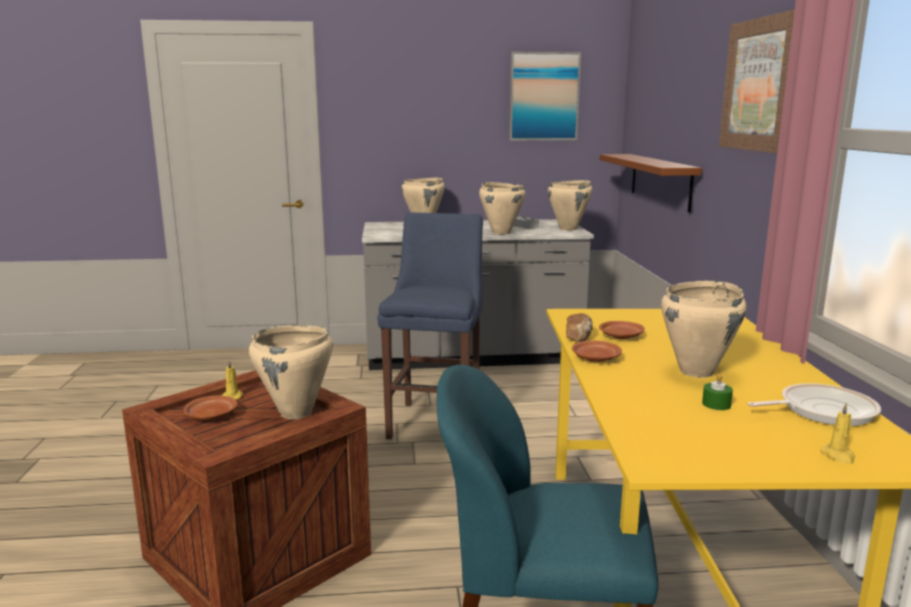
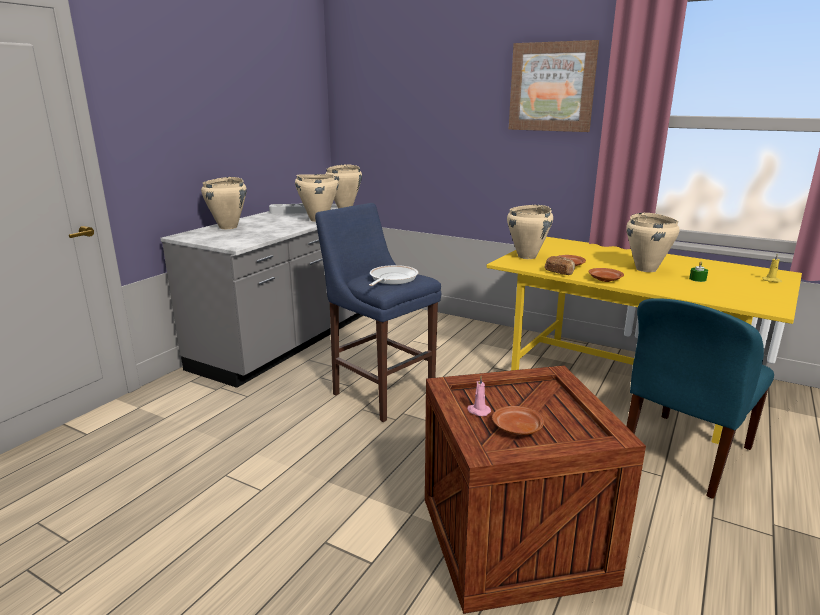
camera: 55 degrees left, 5 degrees up
yellow candle [222,360,243,400] -> pink candle [467,376,491,416]
beige cooking pot [249,325,333,419] -> beige cooking pot moved to [507,205,553,259]
picture [509,52,581,141] -> none
brown shelf [599,154,702,213] -> none
frying pan [747,383,881,426] -> frying pan moved to [369,265,419,286]

